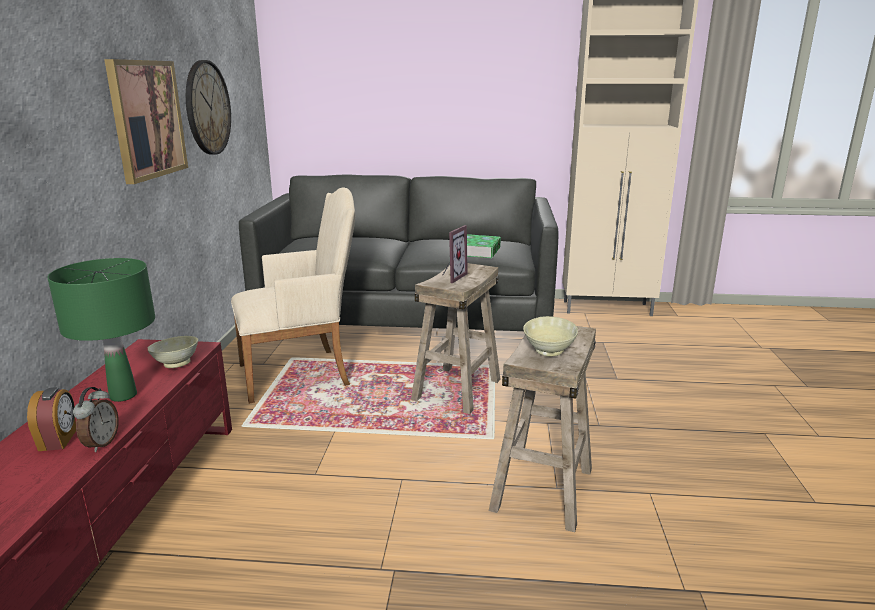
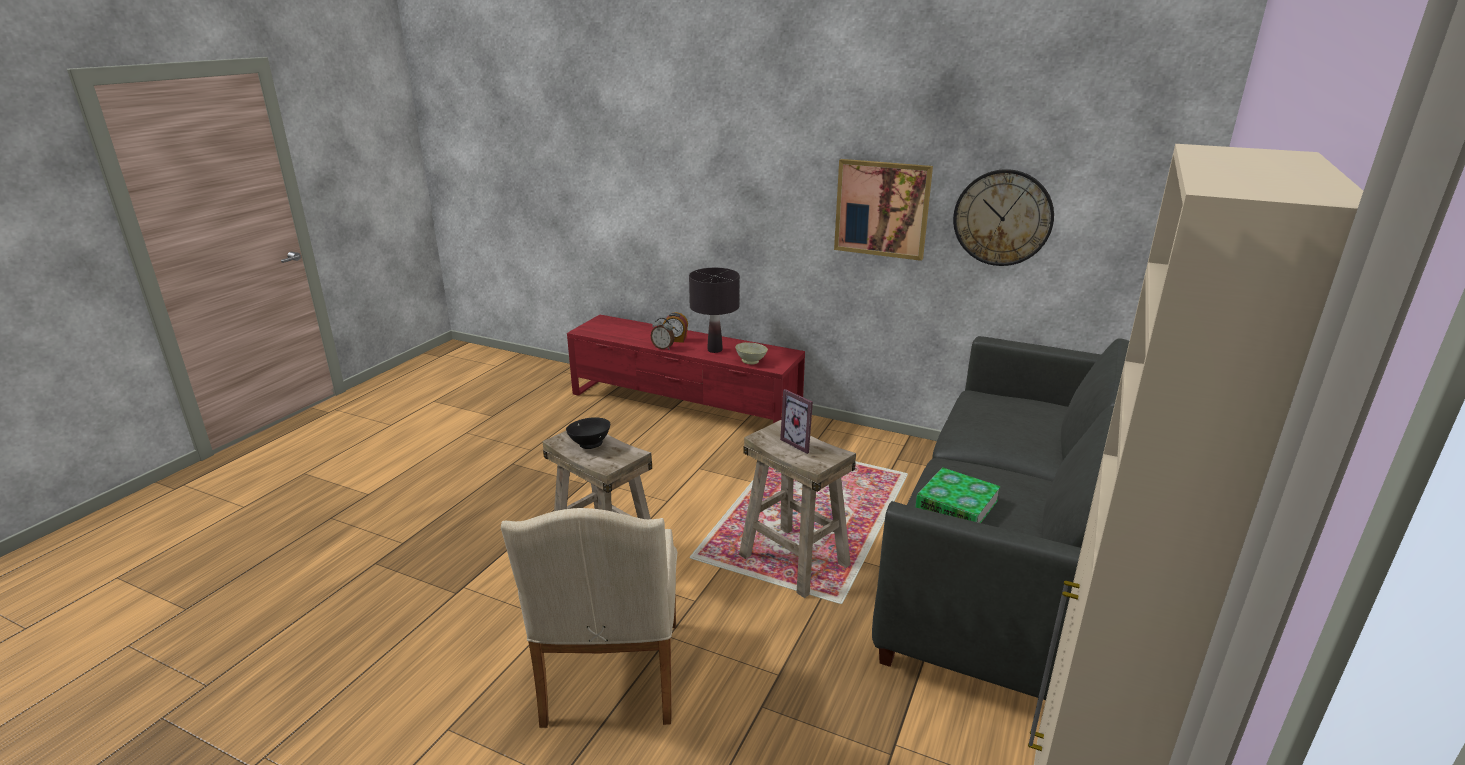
camera: 110 degrees right, 5 degrees up
green table lamp [47,258,155,402] -> black table lamp [689,268,740,353]
beige armchair [231,187,355,404] -> beige armchair moved to [501,508,677,728]
beige bowl [523,316,578,357] -> black bowl [566,417,610,449]

